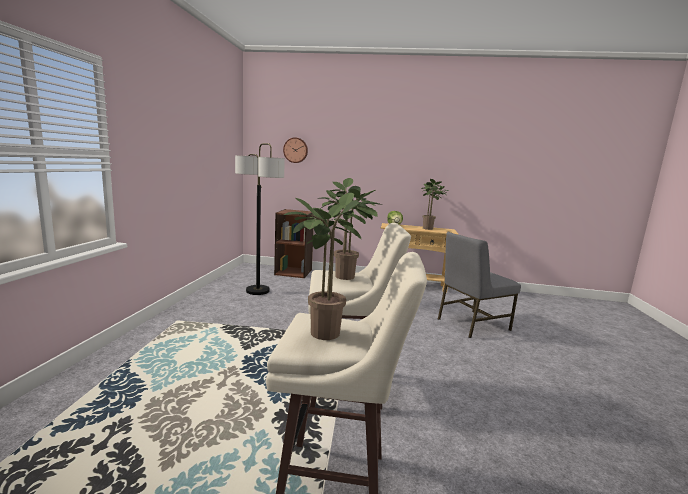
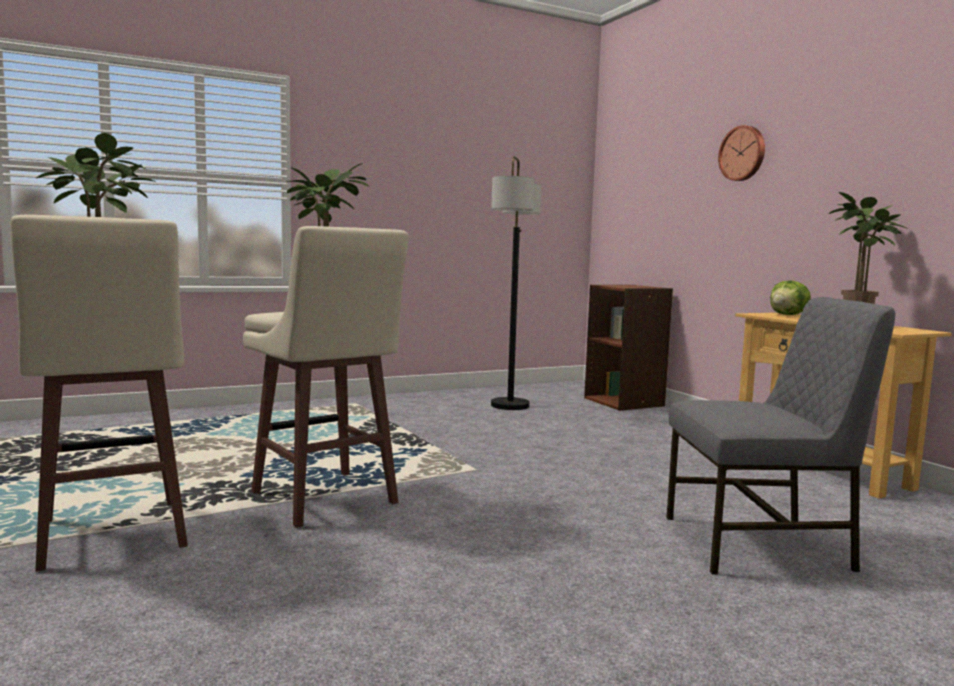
camera: 55 degrees right, 5 degrees down
wall clock [283,137,308,163] -> wall clock moved to [718,125,765,181]
grey chair [438,232,521,338] -> grey chair turned 150 degrees clockwise [666,297,895,574]

